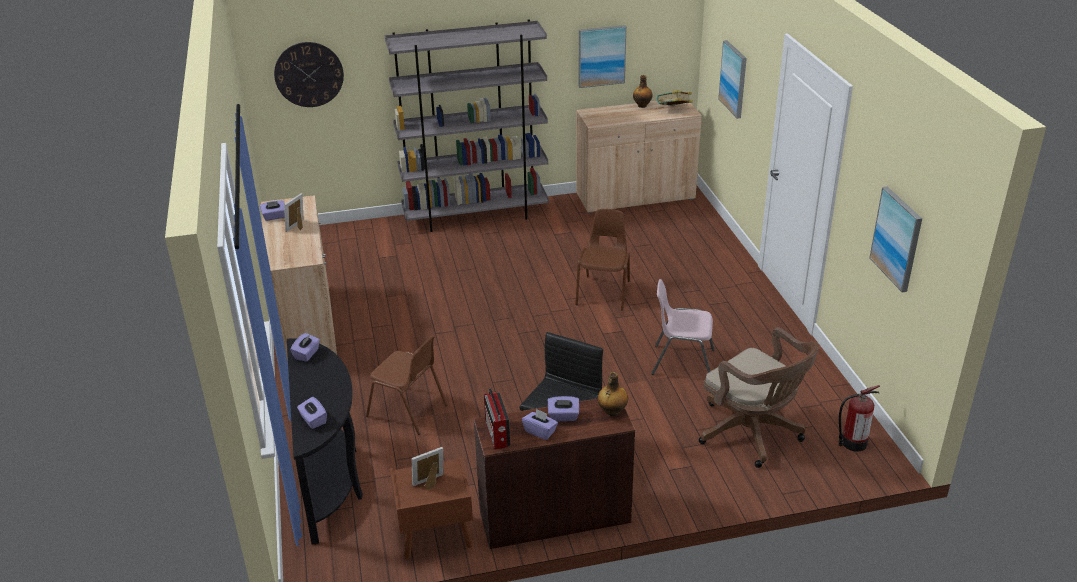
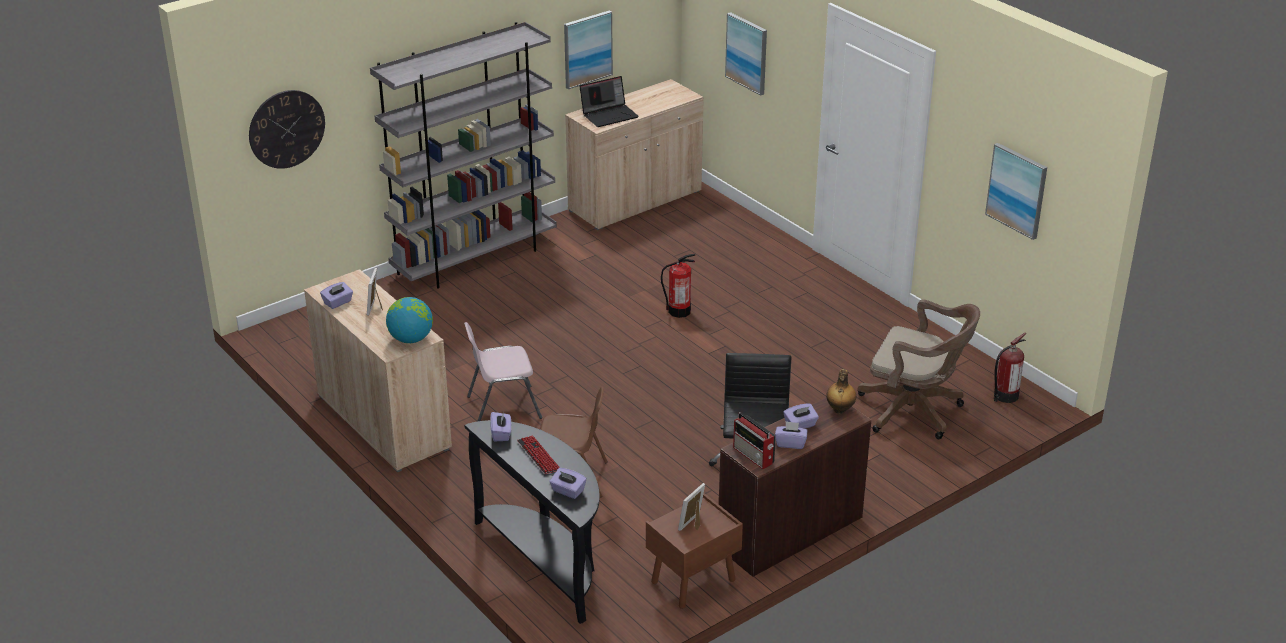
camera: 25 degrees left, 0 degrees up
brown chair [575,209,630,310] -> fire extinguisher [661,254,695,318]
bottle [633,75,653,108] -> none
pink chair [651,279,715,375] -> pink chair moved to [464,322,542,421]
book [657,90,693,106] -> none
none -> globe [386,297,433,343]
none -> keyboard [517,435,560,474]
none -> laptop [579,76,639,127]

